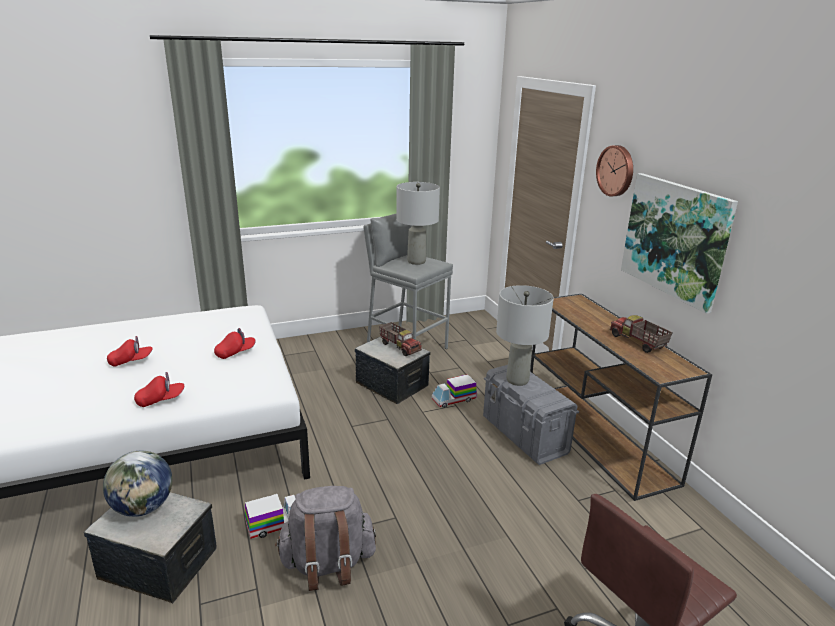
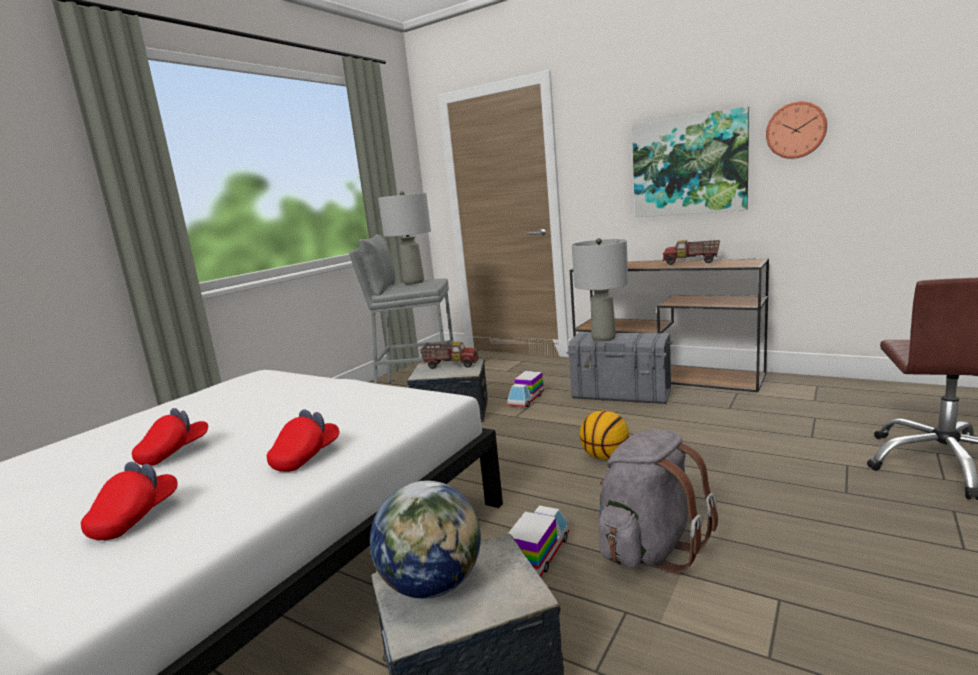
camera: 35 degrees left, 10 degrees down
red cap [214,328,256,359] -> red cap moved to [81,462,178,540]
wall clock [596,145,633,196] -> wall clock moved to [766,101,827,159]
none -> basketball [580,411,629,460]

